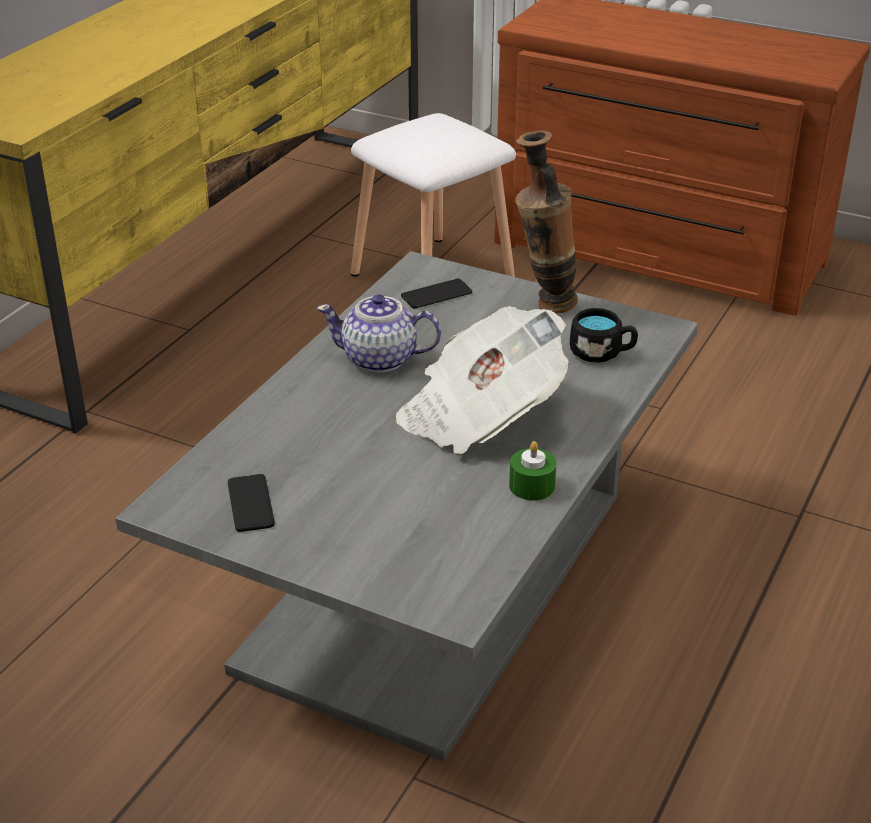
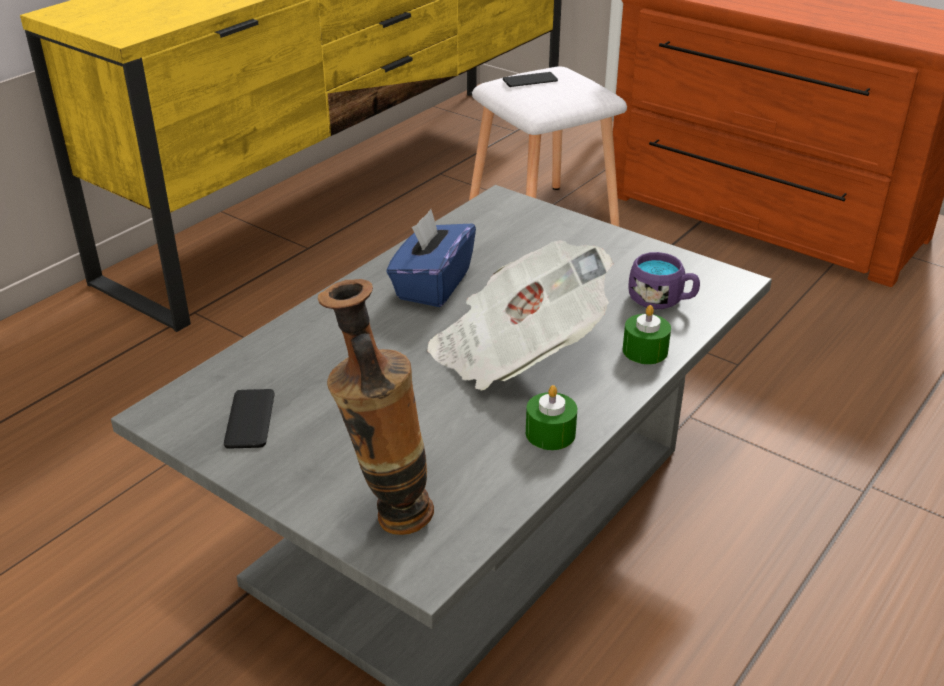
camera: 10 degrees right, 0 degrees up
teapot [317,294,441,372] -> blue tissue box [387,209,476,307]
phone [401,278,472,309] -> phone moved to [503,72,558,87]
vase [515,130,578,314] -> vase moved to [318,279,434,535]
black mug [570,308,638,363] -> purple mug [628,252,700,309]
none -> green candle [623,305,671,364]

